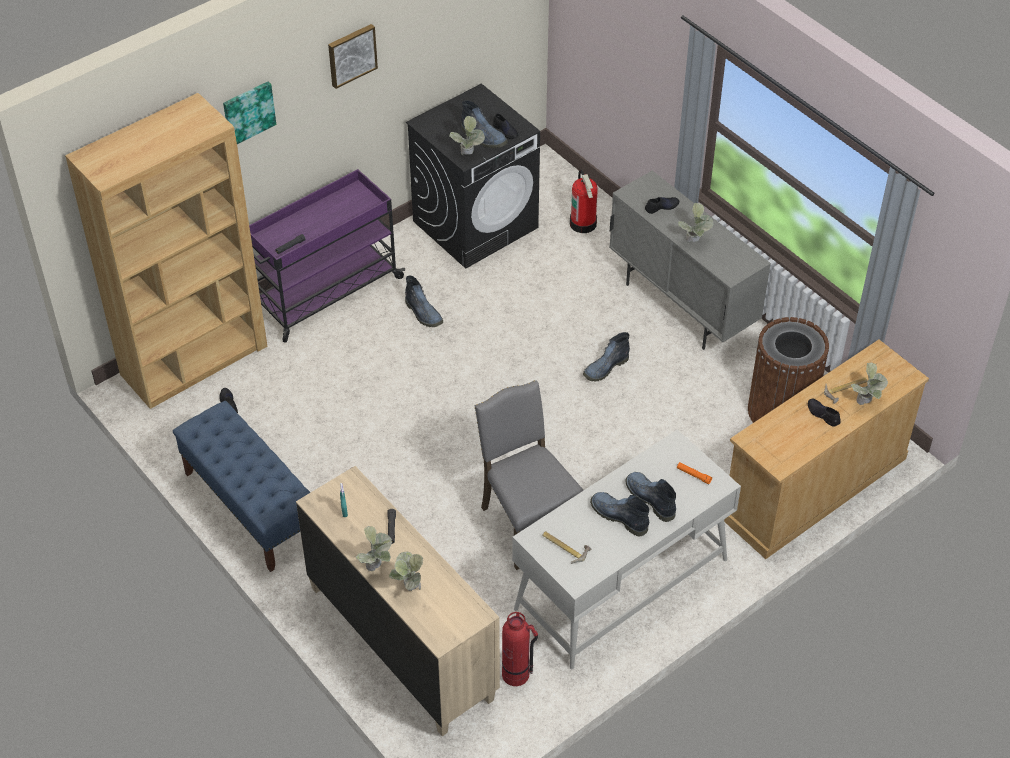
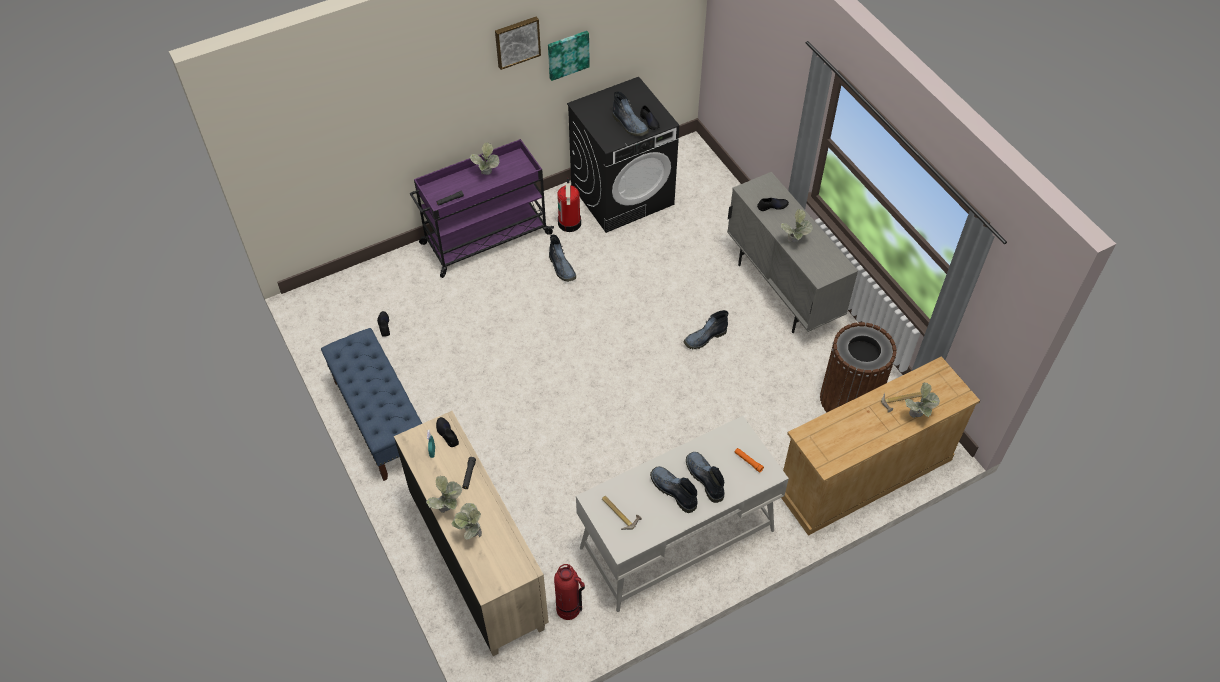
camera: 10 degrees right, 5 degrees up
brown bookcase [65,93,268,409] -> none
picture [223,81,276,144] -> picture moved to [548,31,590,81]
potted plant [450,116,485,155] -> potted plant moved to [470,142,499,175]
grey chair [475,380,584,570] -> none
fire extinguisher [570,170,598,233] -> fire extinguisher moved to [557,178,581,232]
black shoe [808,399,841,427] -> black shoe moved to [436,417,459,447]

